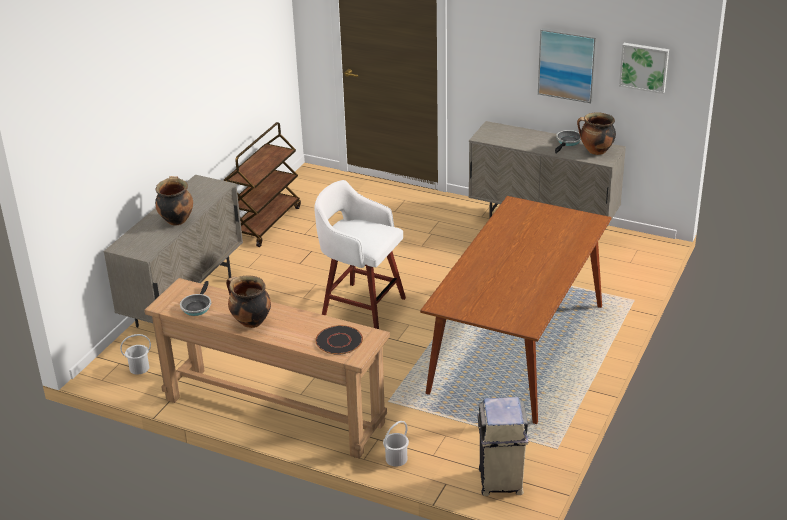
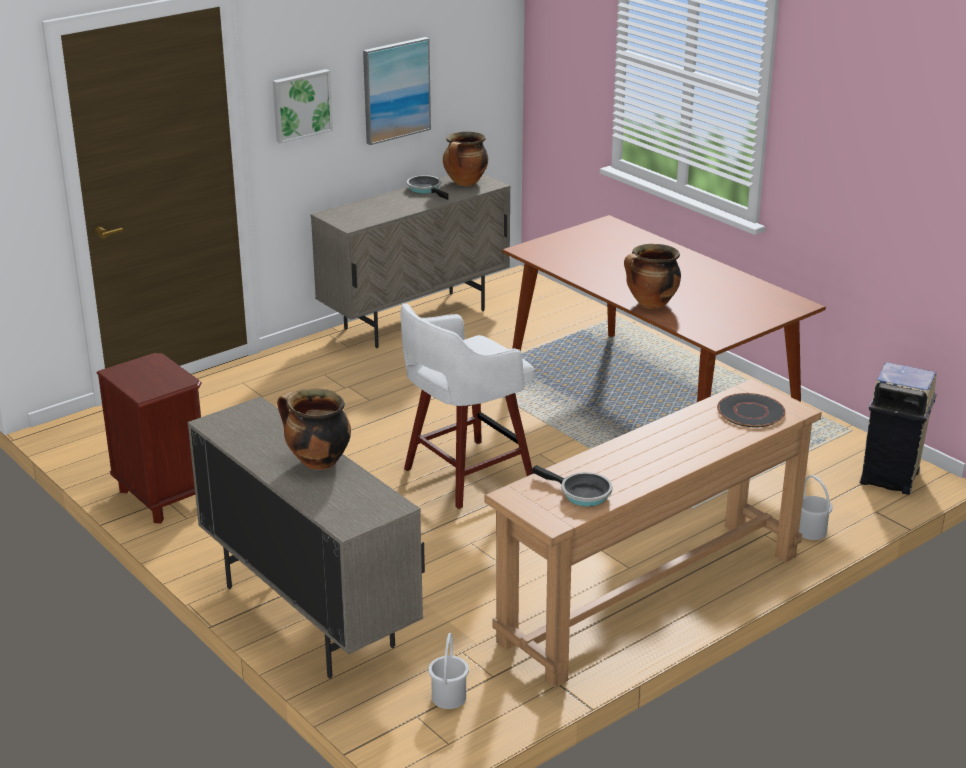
camera: 65 degrees left, 5 degrees down
brown cart [224,122,301,247] -> brown nightstand [97,353,202,523]
cooking pot [226,276,271,328] -> cooking pot moved to [624,244,681,309]
picture [619,43,669,94] -> picture moved to [273,69,333,144]

